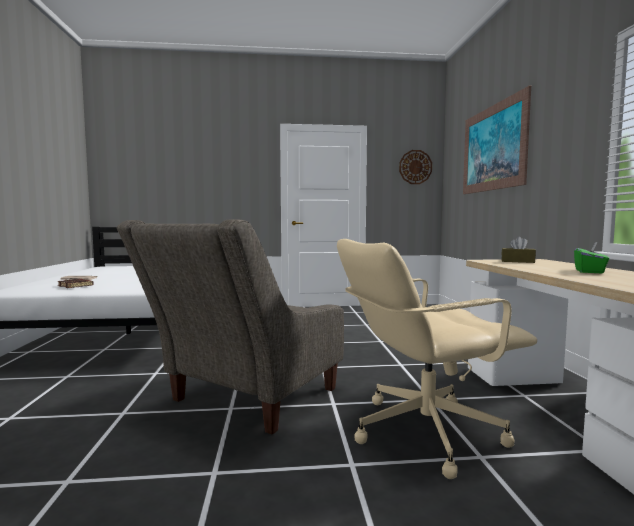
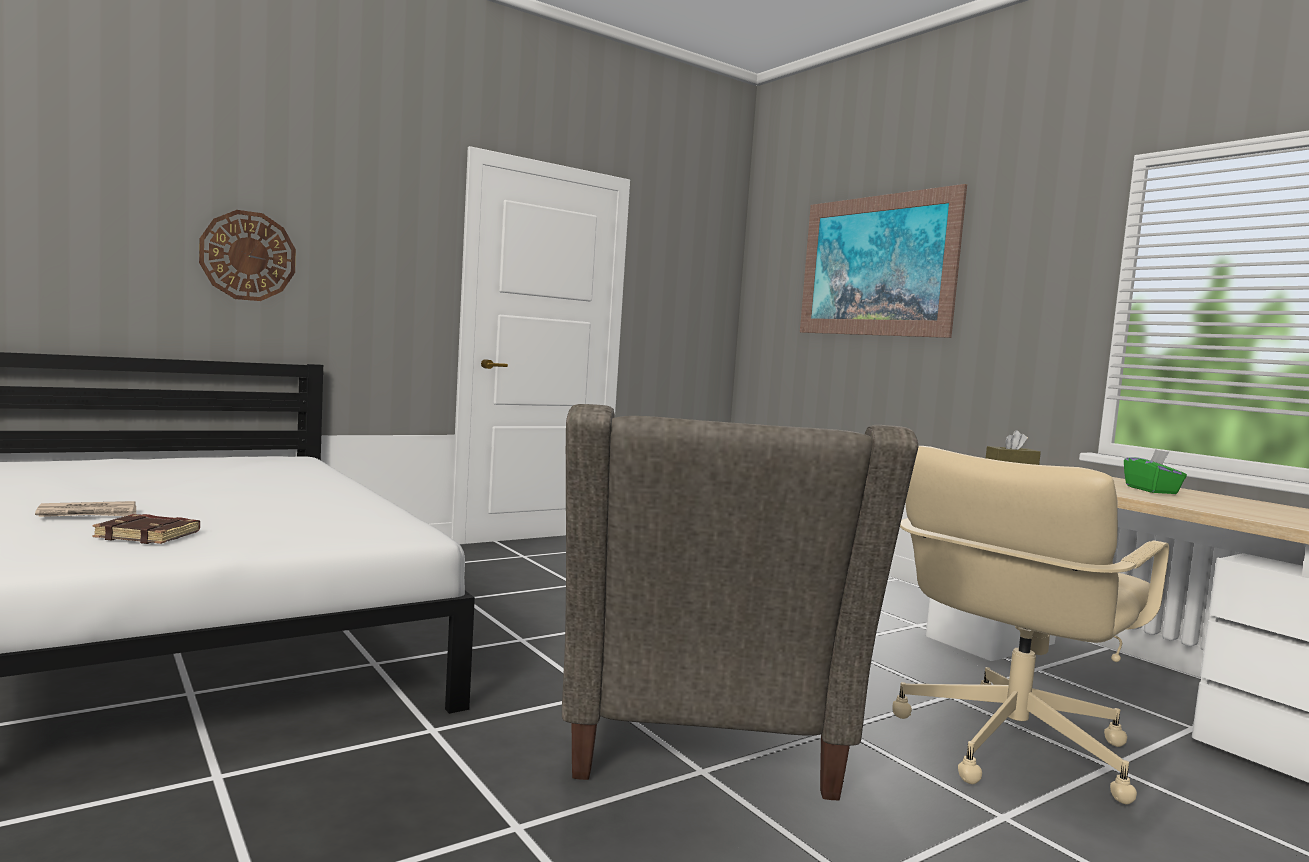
camera: 30 degrees left, 0 degrees up
wall clock [399,150,432,184] -> wall clock moved to [199,210,296,301]

